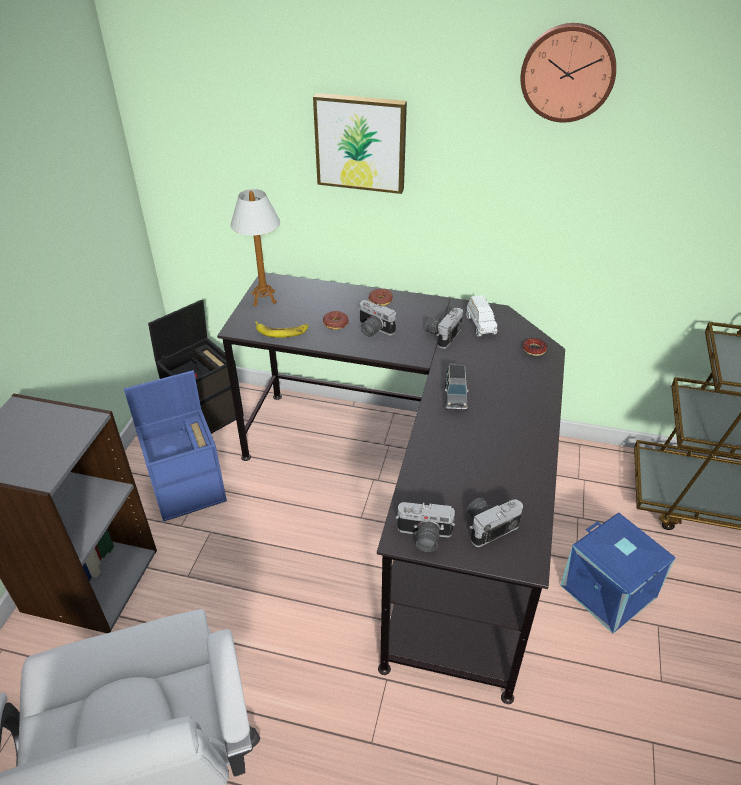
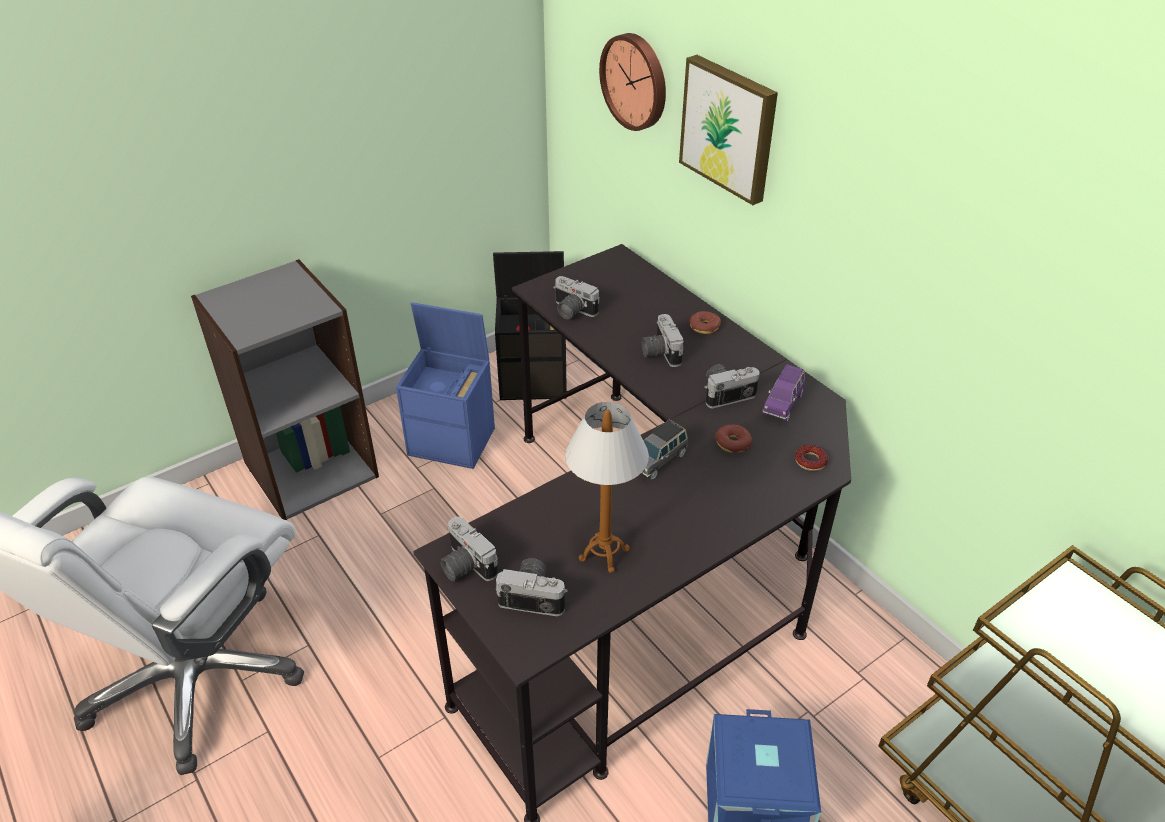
camera: 40 degrees right, 0 degrees up
table lamp [231,189,280,306] -> table lamp moved to [565,402,649,573]
banana [255,321,309,338] -> camera [553,276,600,319]
donut [323,311,349,330] -> donut moved to [715,425,752,453]
white toy car [466,295,497,336] -> purple toy car [762,364,805,422]
wall clock [520,23,616,122] -> wall clock moved to [599,33,666,131]

